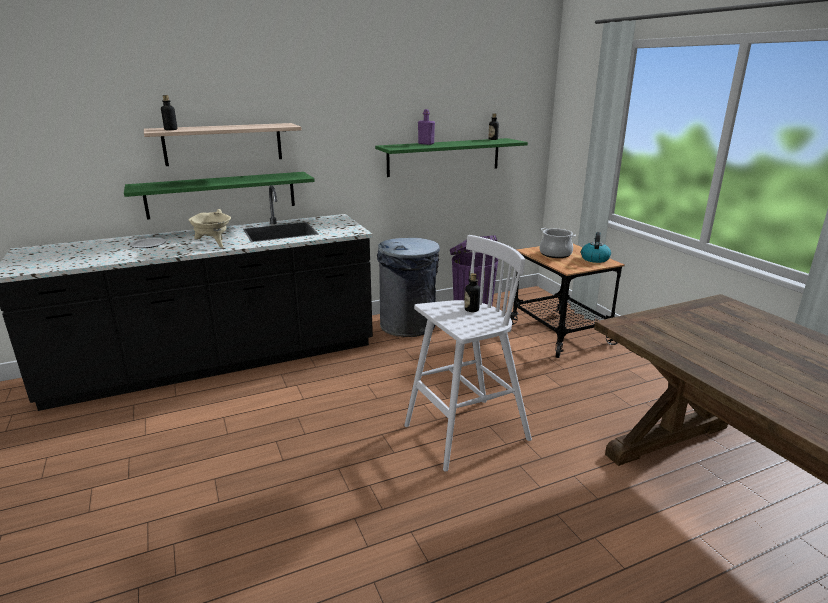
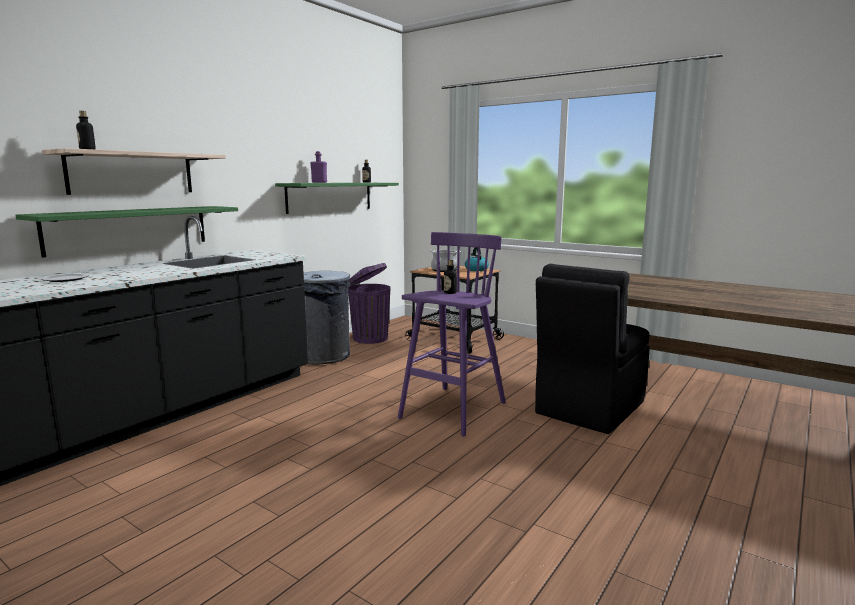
camera: 30 degrees left, 10 degrees down
beige cooking pot [188,209,231,248] -> none
white stool [404,235,532,472] -> purple stool [398,232,506,437]
none -> black chair [535,264,650,434]

